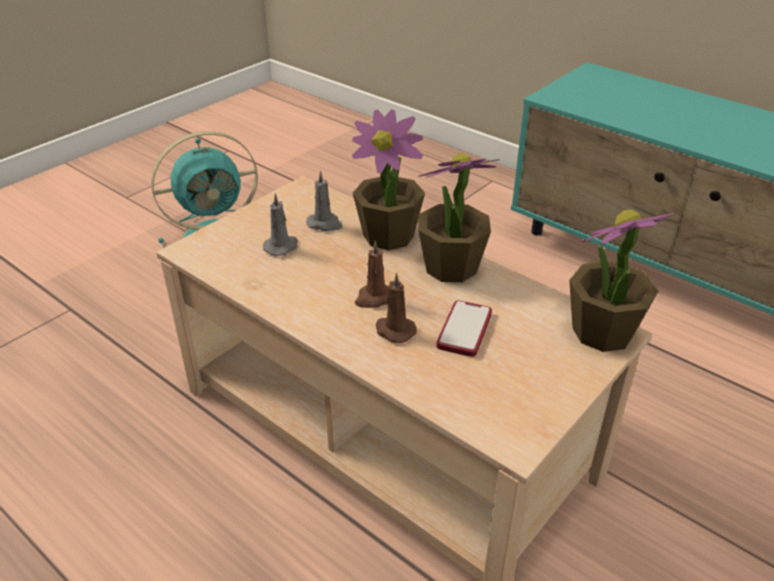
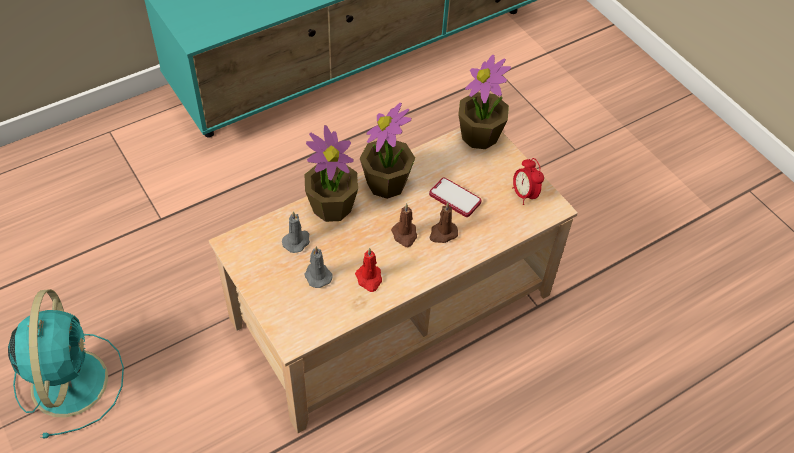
camera: 75 degrees left, 15 degrees up
none -> red candle [355,248,382,292]
none -> alarm clock [512,158,544,205]

